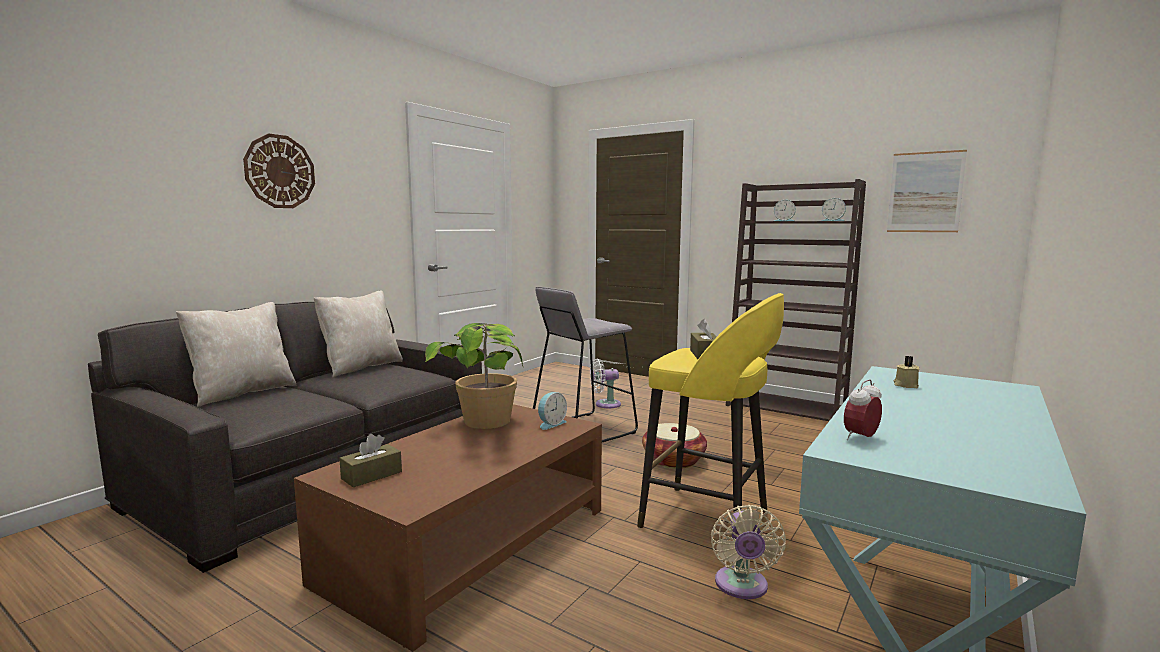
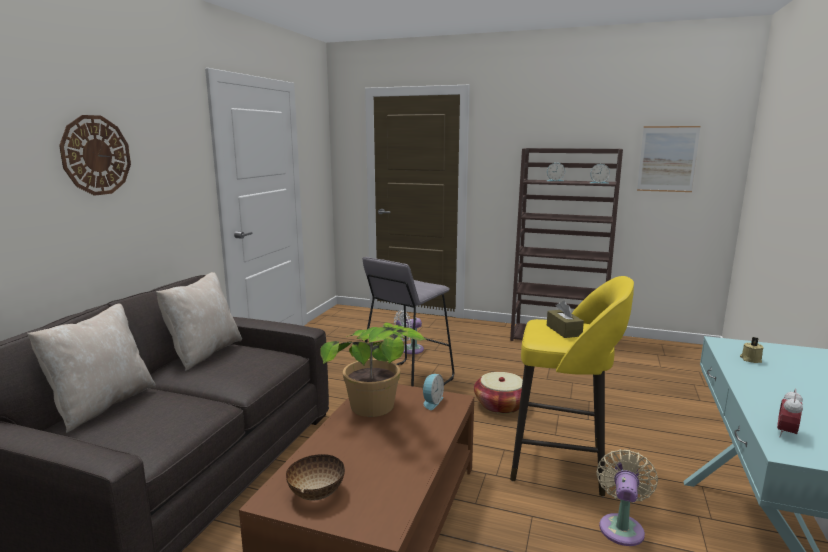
camera: 15 degrees left, 5 degrees up
brown tissue box [339,434,402,487] -> bowl [286,454,345,501]
beige fan [711,505,786,599] -> beige fan turned 150 degrees counterclockwise [596,449,658,546]

